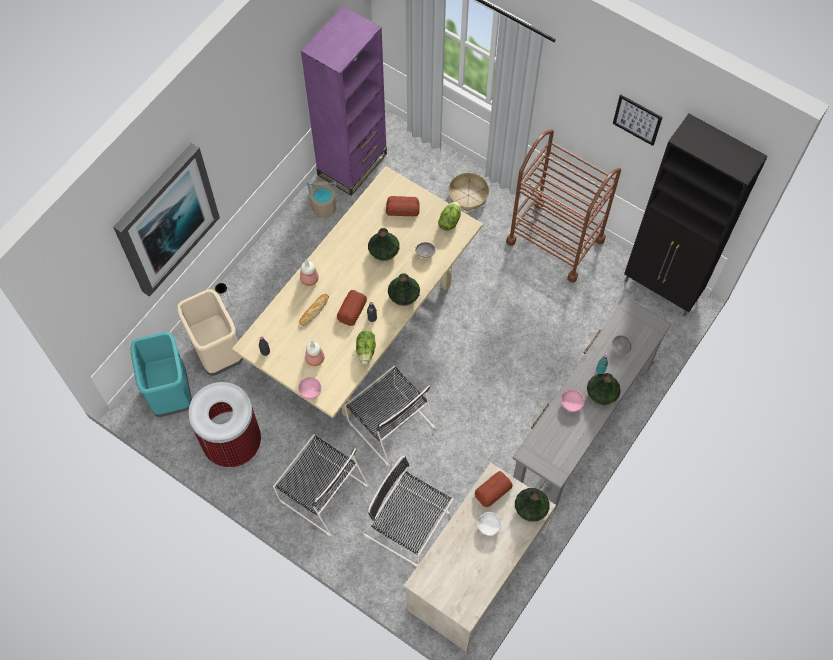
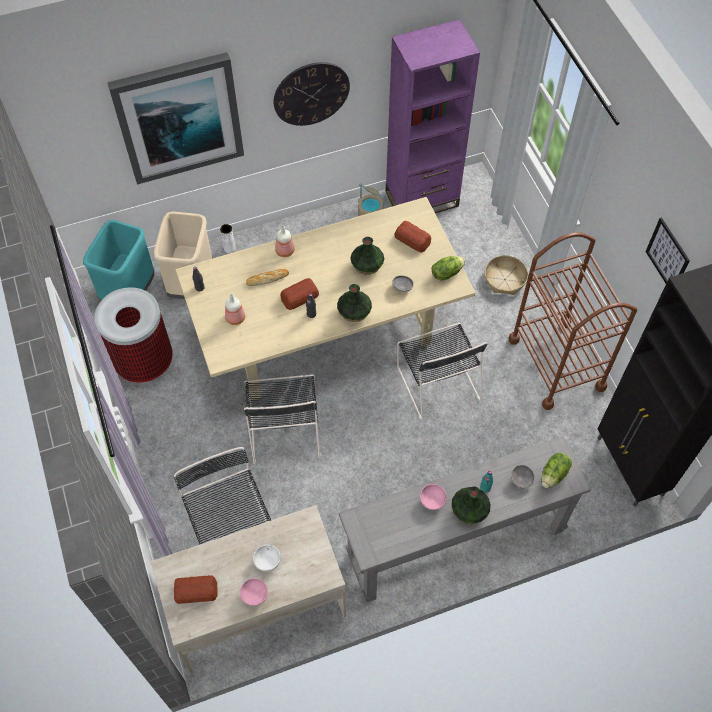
camera: 35 degrees right, 5 degrees down
black chair [273,434,369,536] -> black chair moved to [397,323,487,421]
pink bowl [298,377,322,399] -> pink bowl moved to [240,578,268,606]
lettuce [356,331,376,365] -> lettuce moved to [542,453,572,488]
bread [475,471,513,507] -> bread moved to [174,575,218,604]
vase [515,488,550,522] -> none
none -> wall clock [273,62,350,126]

